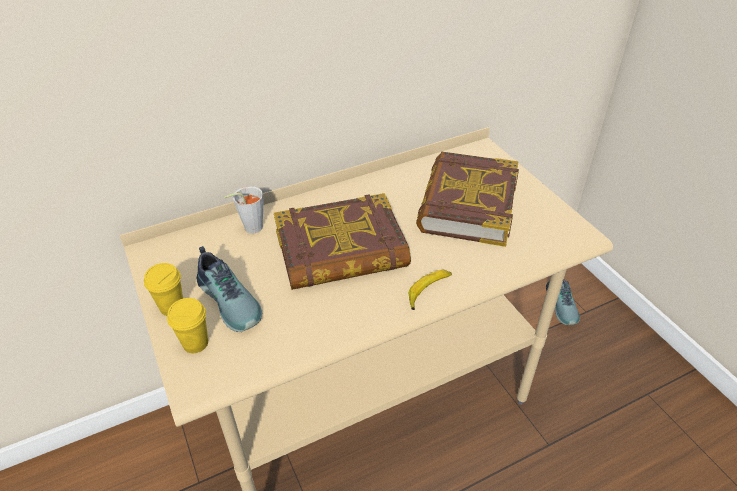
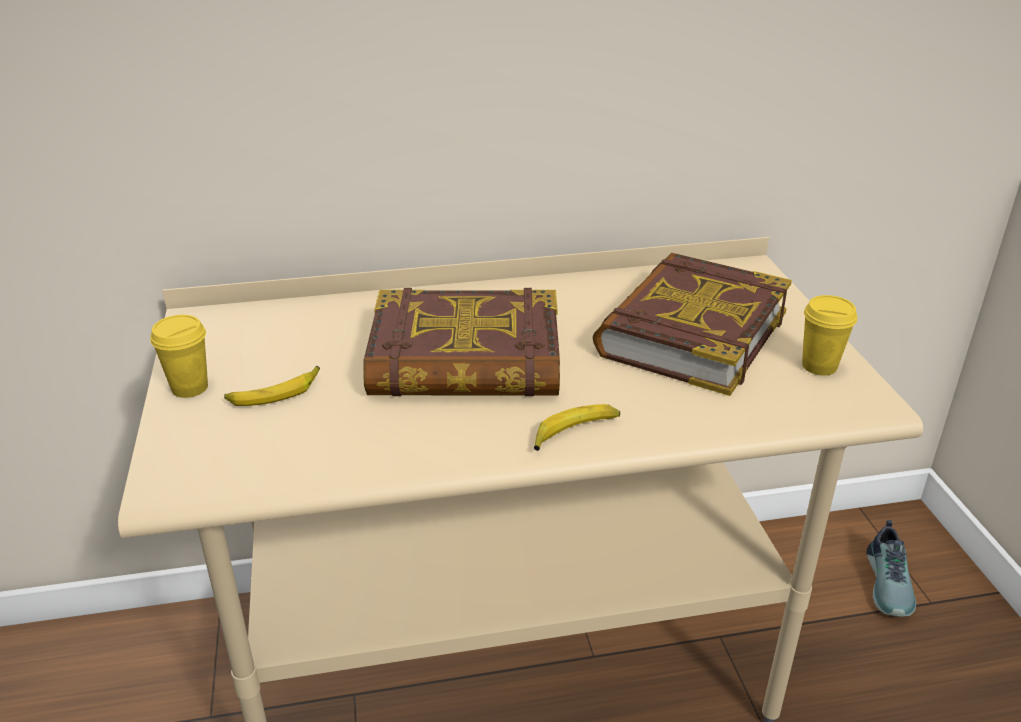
camera: 15 degrees right, 10 degrees down
yellow cup [167,298,208,353] -> yellow cup moved to [802,295,857,376]
shoe [197,246,262,332] -> banana [224,366,320,406]
grey cup [224,186,263,234] -> none

